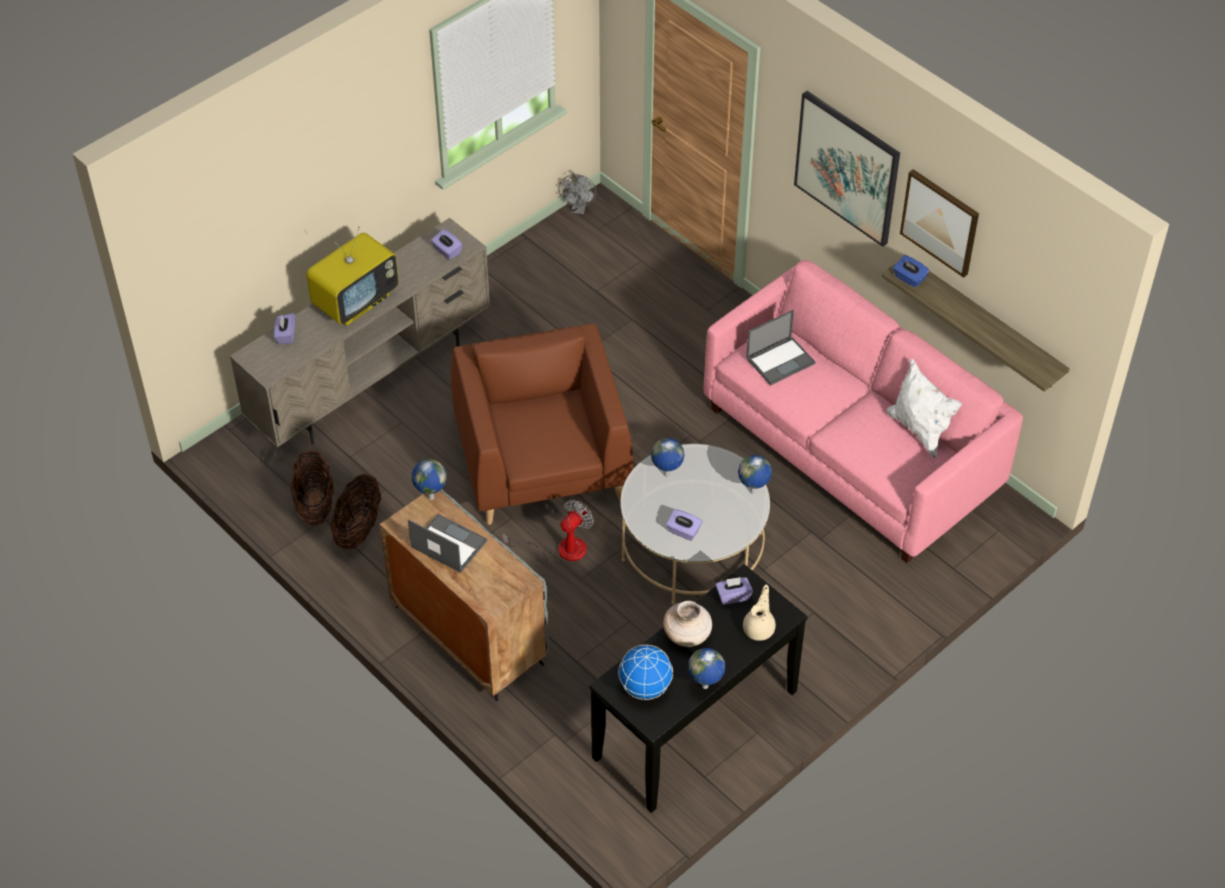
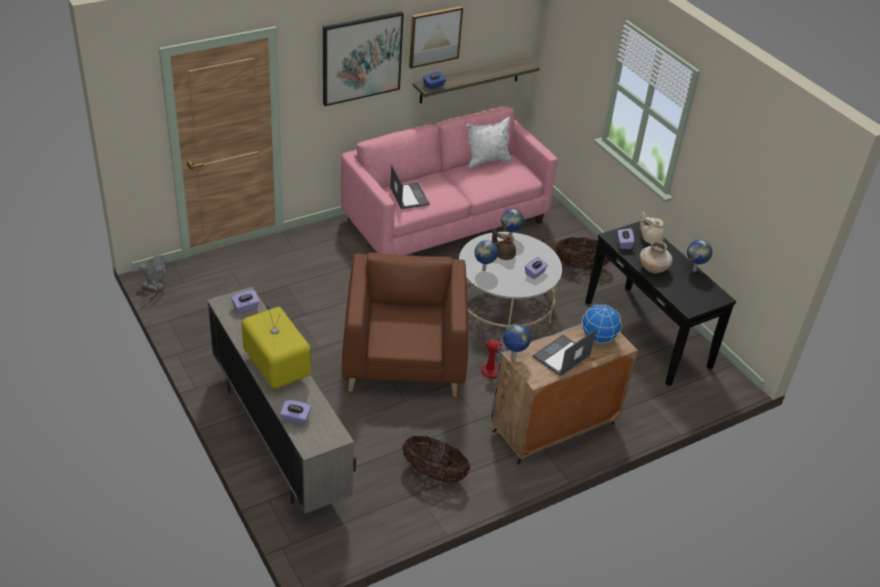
camera: 80 degrees left, 10 degrees down
basket [291,451,334,526] -> basket moved to [555,237,610,270]
brown armchair [451,323,633,525] -> brown armchair turned 90 degrees clockwise [342,252,468,397]
fan [502,500,594,563] -> fan turned 150 degrees clockwise [473,322,509,378]
globe [618,645,673,700] -> globe moved to [582,304,622,343]
none -> brown teapot [492,228,516,260]

